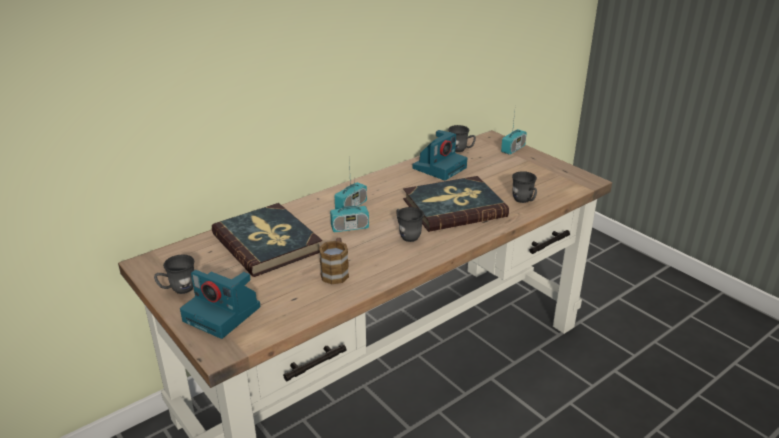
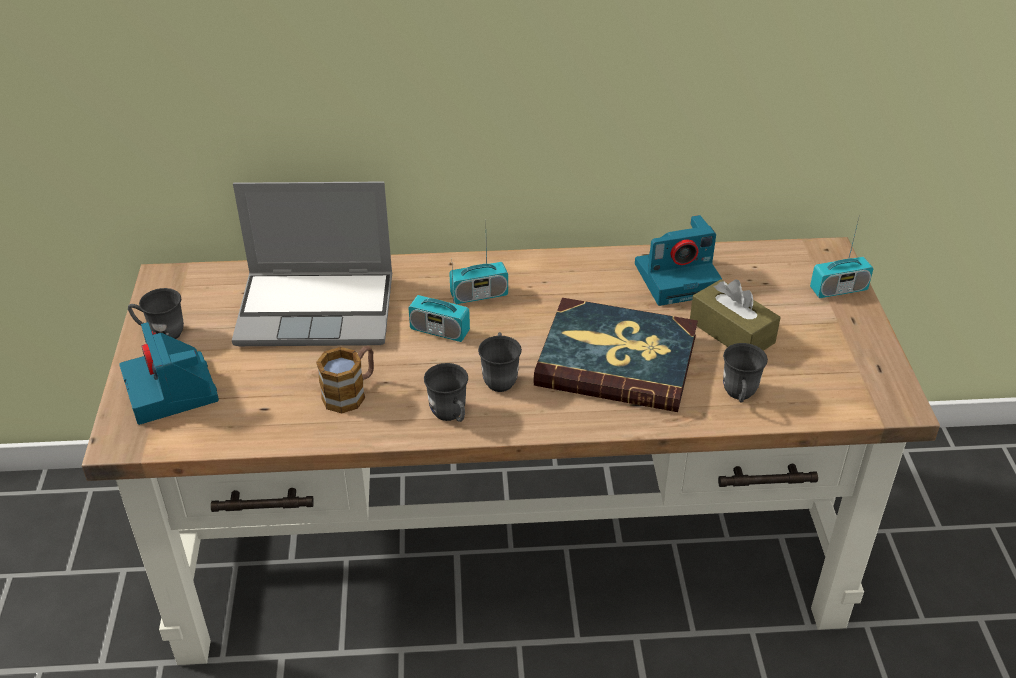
camera: 35 degrees right, 10 degrees up
book [212,203,322,277] -> laptop [232,182,392,346]
grey mug [448,125,476,152] -> grey mug moved to [424,363,468,422]
none -> brown tissue box [690,279,781,351]

